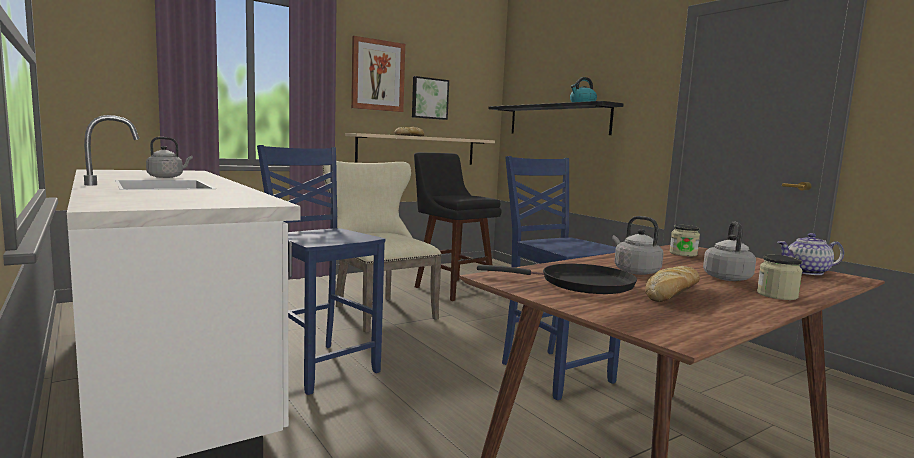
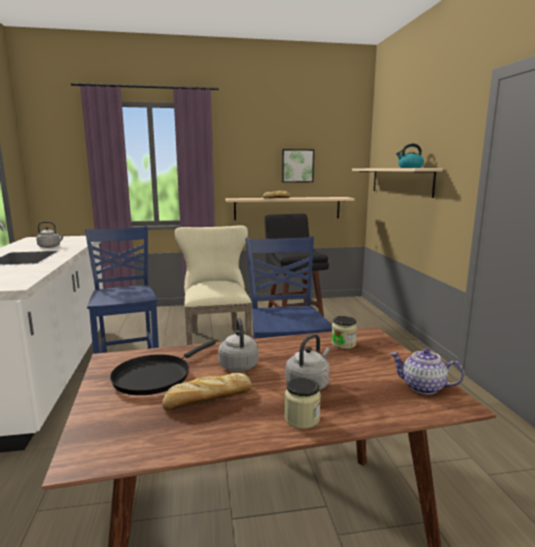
camera: 25 degrees right, 5 degrees up
picture [351,36,405,112] -> none
black frying pan [477,264,637,294] -> black frying pan turned 90 degrees clockwise [110,340,216,395]
black shelf [488,101,624,135] -> beige shelf [352,168,443,198]

